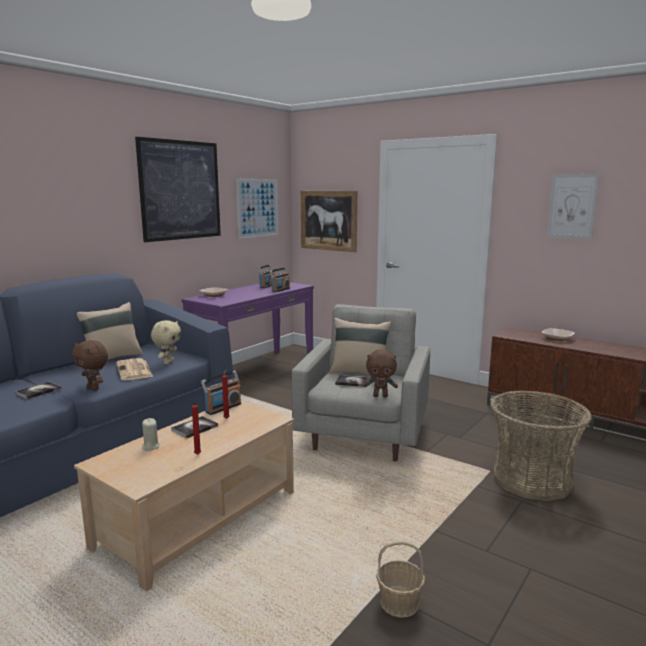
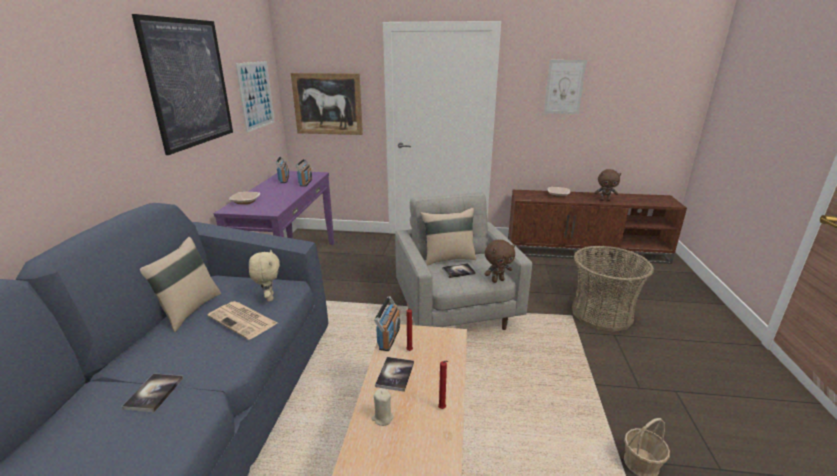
camera: 30 degrees left, 10 degrees up
brown plush toy [72,340,108,391] -> brown plush toy moved to [594,169,621,201]

